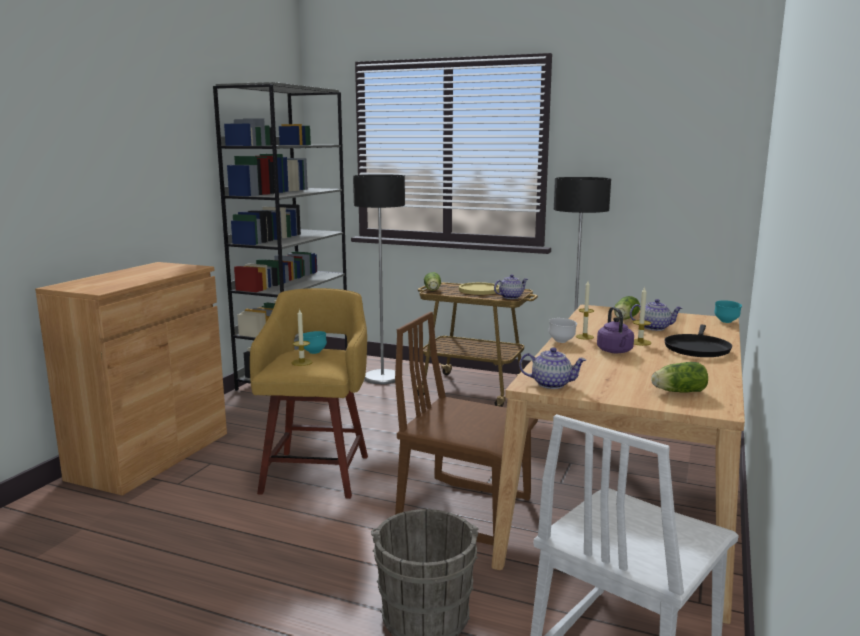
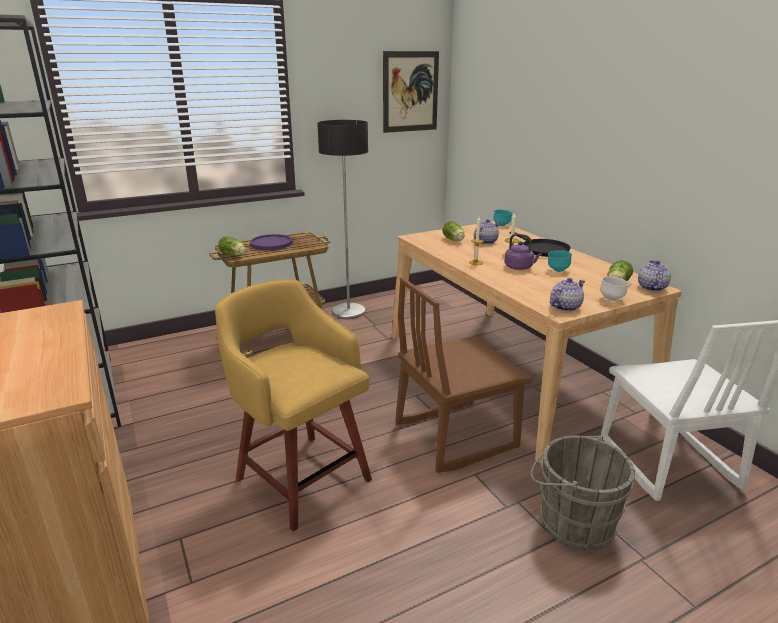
camera: 50 degrees left, 10 degrees up
candle [292,308,312,366] -> none
turquoise bowl [303,331,327,354] -> turquoise bowl moved to [548,250,572,272]
floor lamp [353,174,405,384] -> none
yellow plate [459,282,499,295] -> purple plate [250,234,292,250]
teapot [494,274,528,299] -> teapot moved to [638,260,671,292]
white bowl [549,318,577,343] -> white bowl moved to [600,277,629,301]
none -> picture [383,51,439,133]

